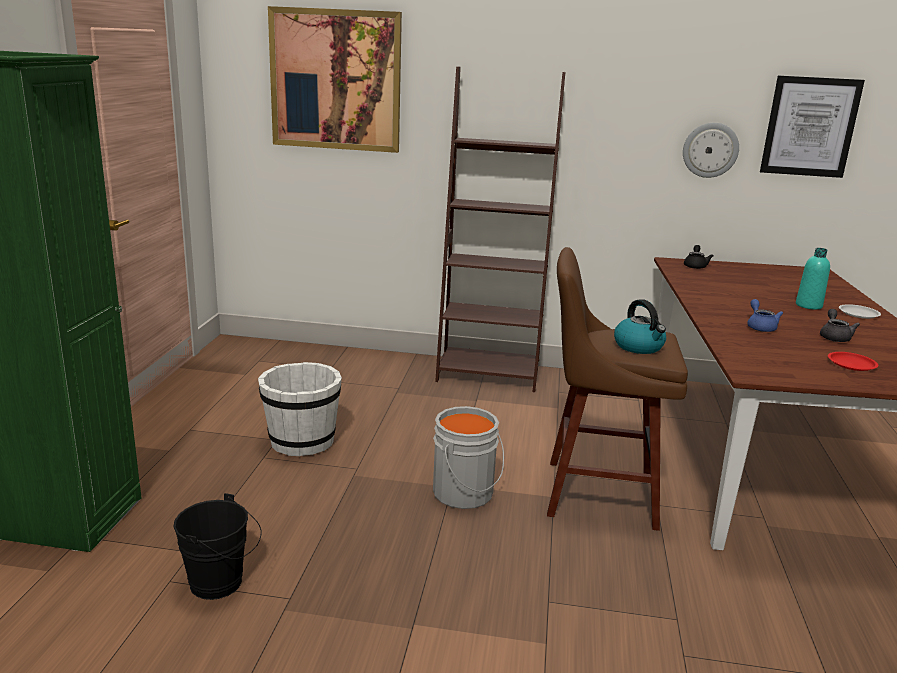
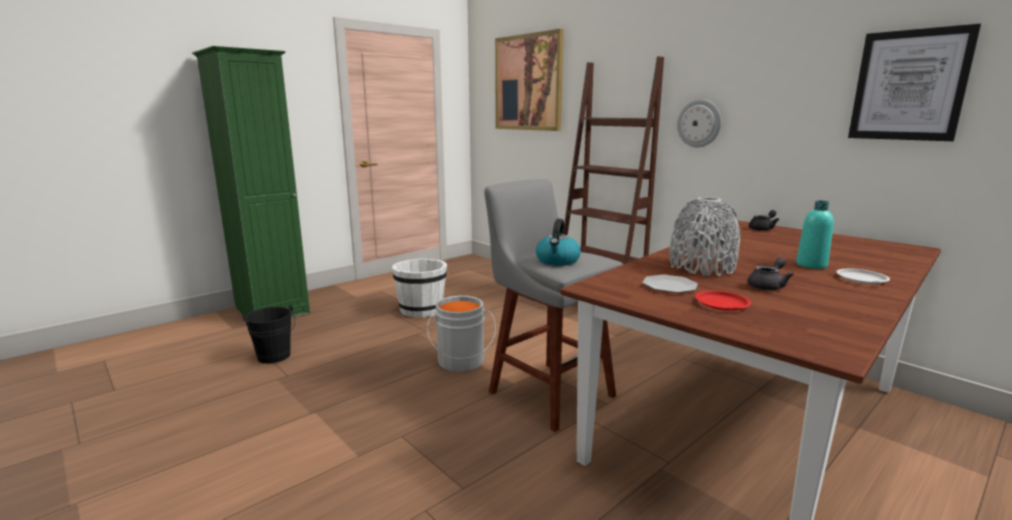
camera: 40 degrees right, 5 degrees down
brown stool [547,247,688,531] -> grey stool [484,179,623,432]
wall clock [683,123,739,178] -> wall clock moved to [677,99,721,147]
blue teapot [747,299,783,332] -> grey vase [669,197,740,276]
none -> plate [642,275,698,293]

